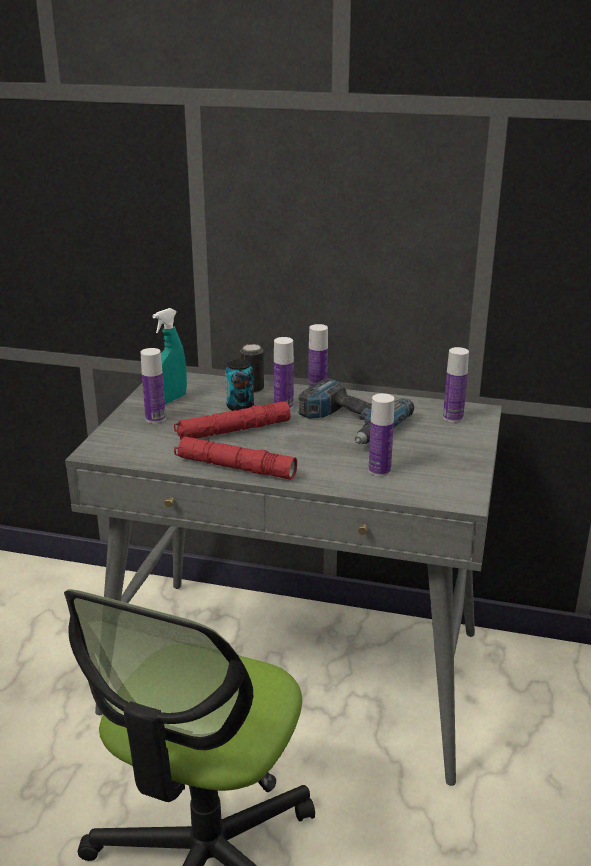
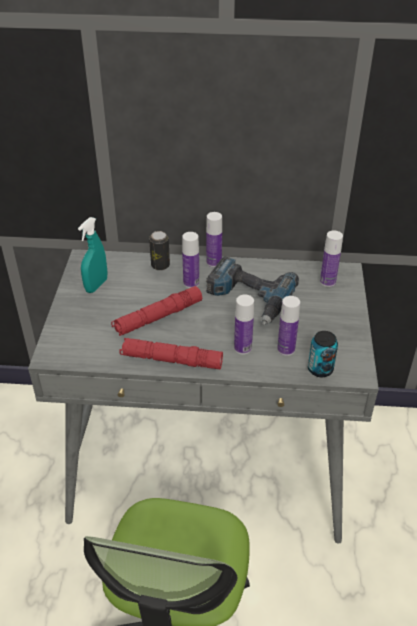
camera: 10 degrees left, 15 degrees up
bottle [141,348,166,423] -> bottle moved to [234,294,254,354]
can [225,359,254,411] -> can moved to [308,331,338,377]

